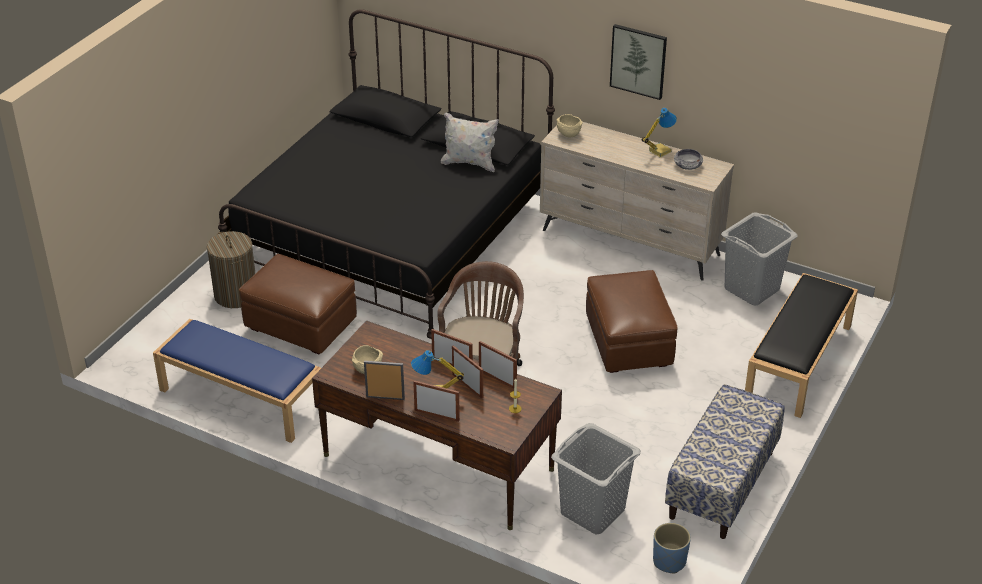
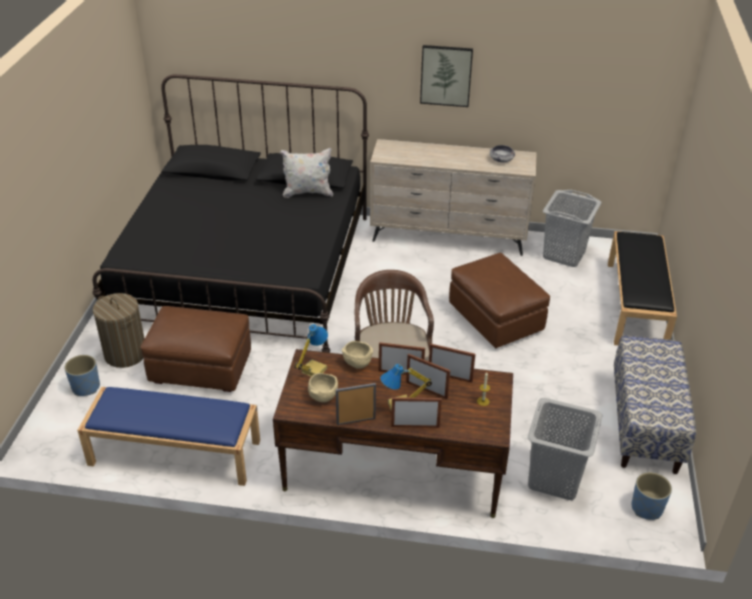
camera: 20 degrees left, 0 degrees up
beige bowl [556,114,583,137] -> beige bowl moved to [342,341,373,369]
table lamp [642,108,677,158] -> table lamp moved to [294,324,328,377]
none -> blue planter [65,355,100,396]

